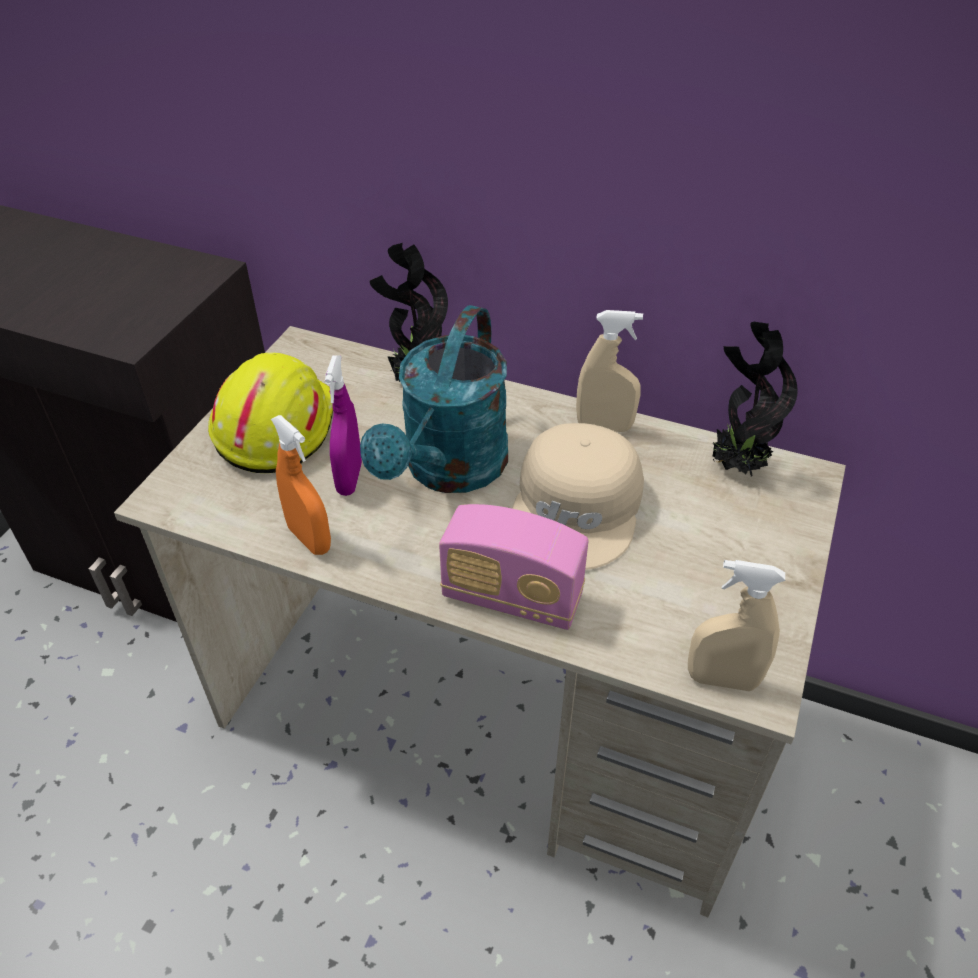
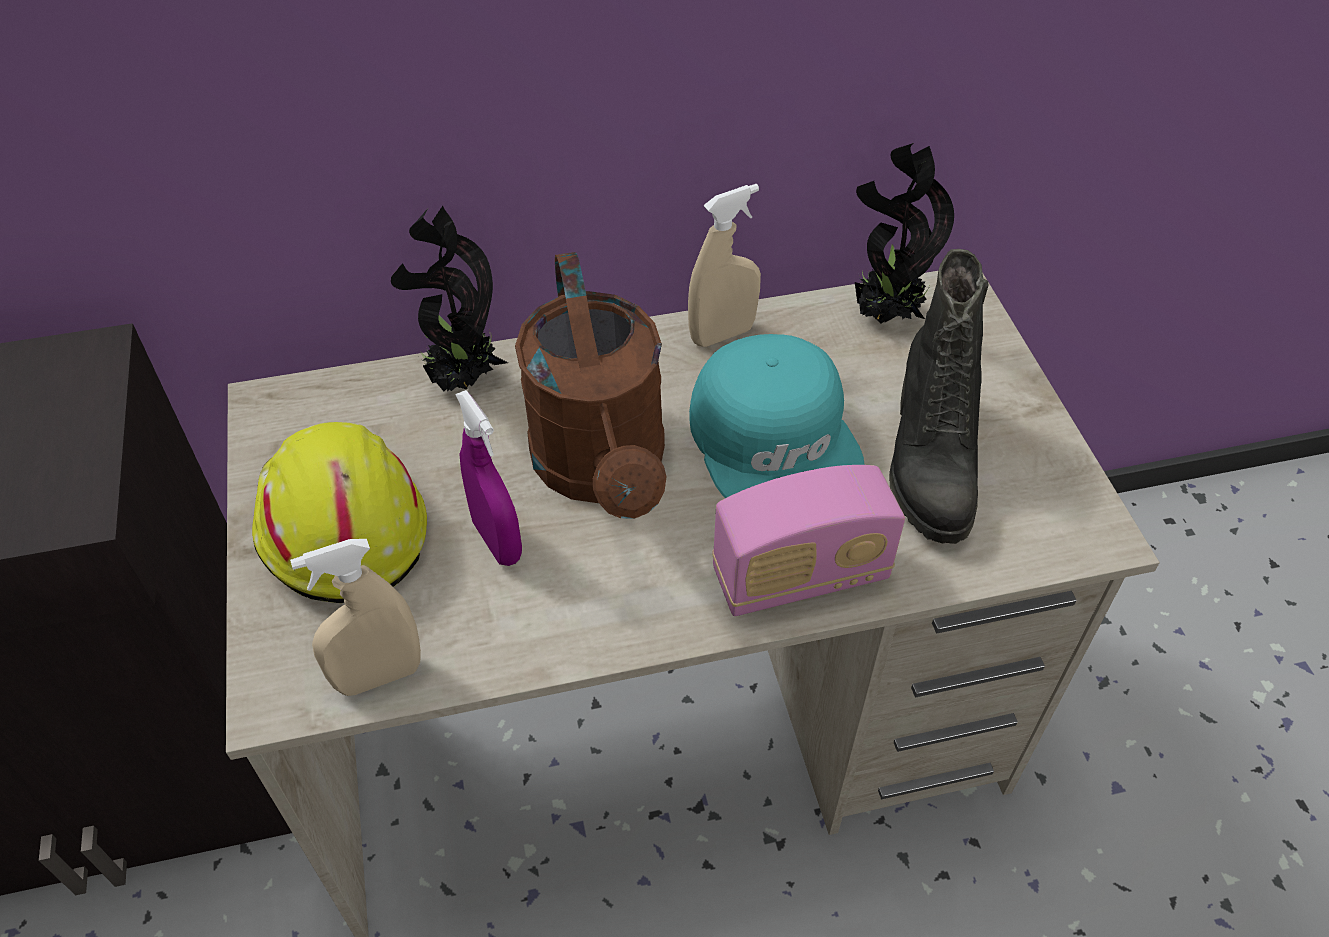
camera: 35 degrees left, 5 degrees up
orange spray bottle [271,415,331,555] -> none
turquoise watering can [360,305,508,493] -> brown watering can [515,252,666,519]
beige cap [512,423,644,570] -> turquoise cap [689,334,864,498]
beige spray bottle [688,560,785,691] -> beige spray bottle moved to [290,539,421,696]
none -> black boot [889,249,988,544]

